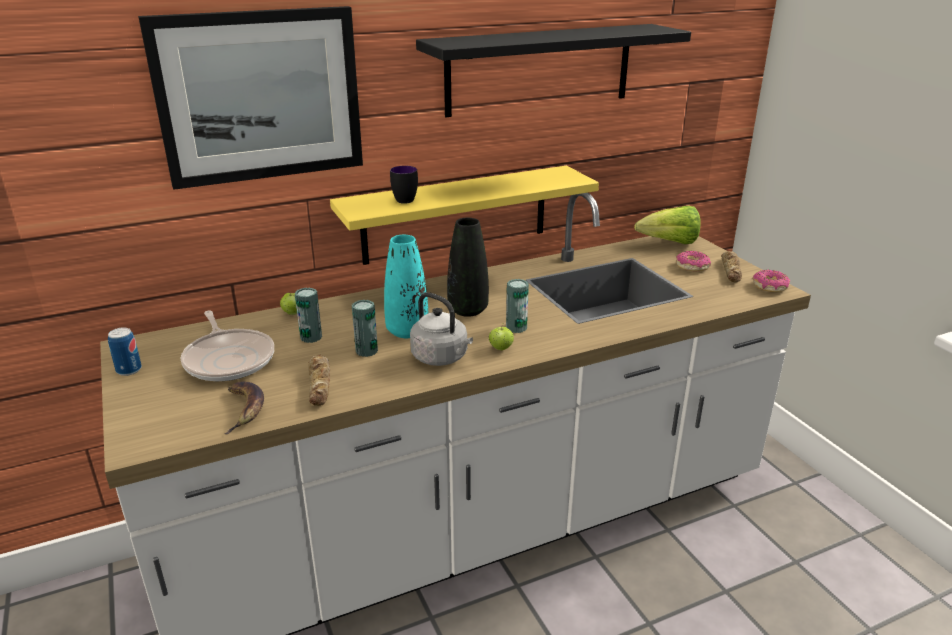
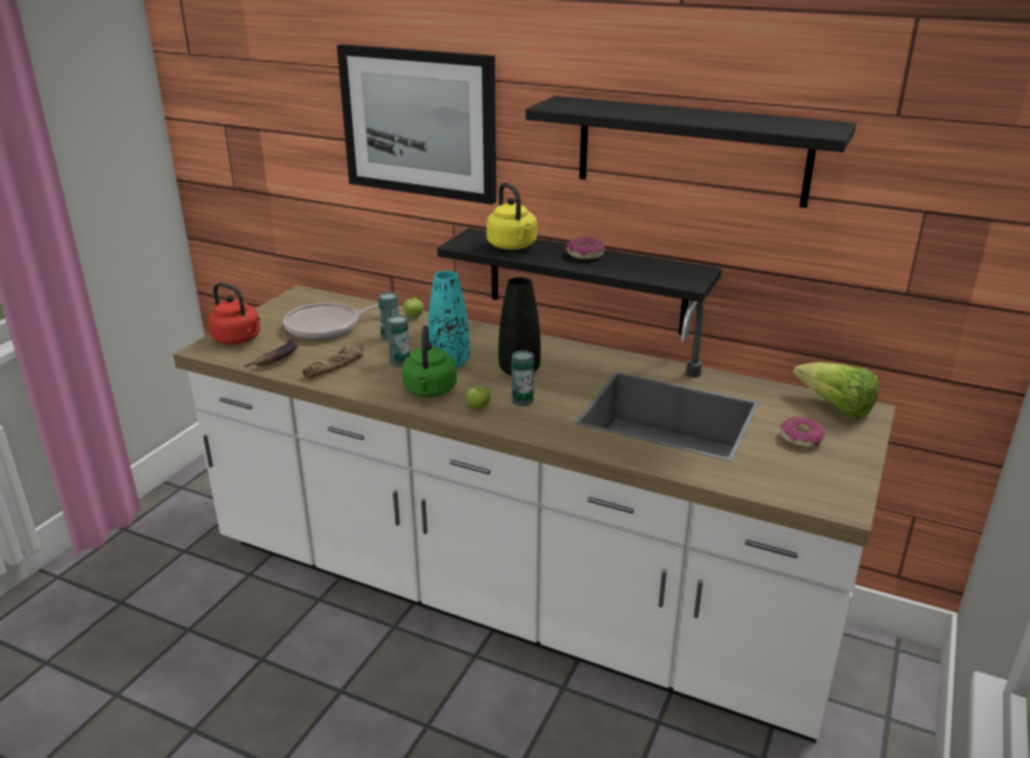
camera: 50 degrees right, 0 degrees up
can [108,327,142,376] -> none
frying pan [181,310,274,381] -> frying pan turned 45 degrees clockwise [283,303,379,340]
yellow shelf [330,166,599,265] -> black shelf [437,228,722,335]
mug [390,166,418,204] -> yellow kettle [486,182,537,250]
grey kettle [410,292,473,366] -> green kettle [402,325,457,397]
bread [721,251,742,283] -> none
donut [753,270,790,292] -> donut moved to [566,237,604,260]
none -> red kettle [208,283,260,345]

